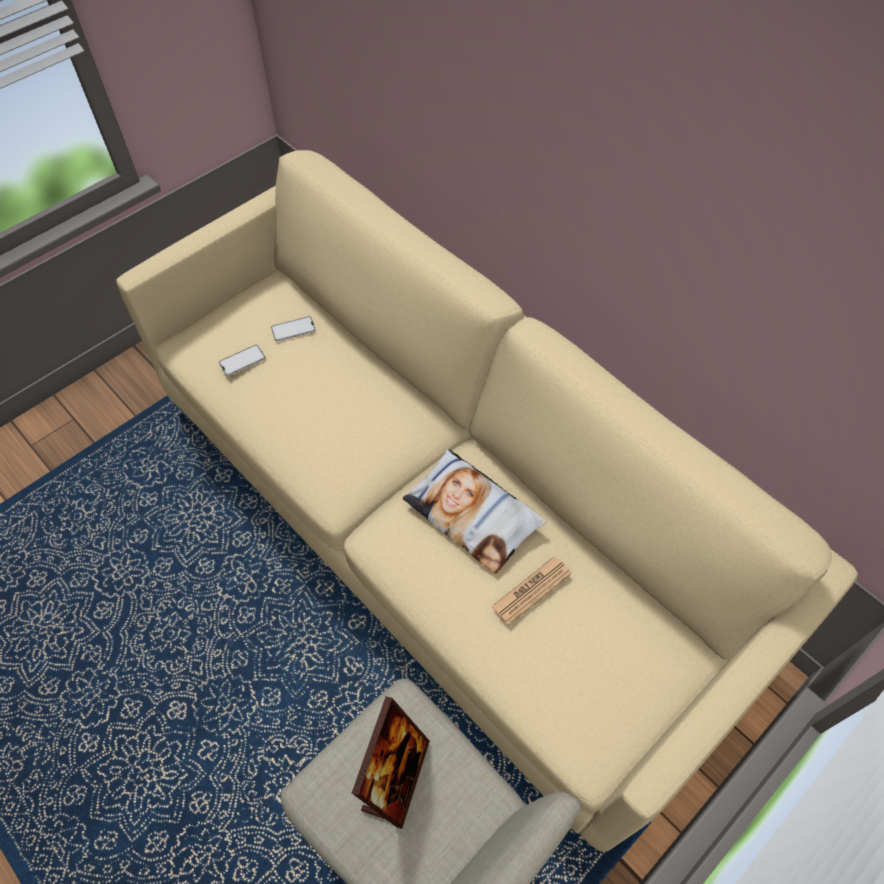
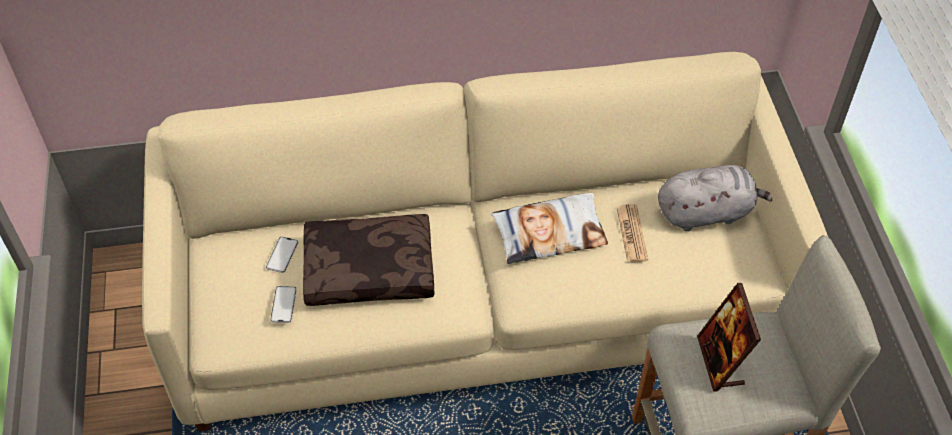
camera: 55 degrees left, 5 degrees down
picture frame [352,696,430,829] -> picture frame turned 150 degrees counterclockwise [697,283,761,392]
none -> brown pillow [303,214,434,306]
none -> grey plush toy [658,165,772,231]

